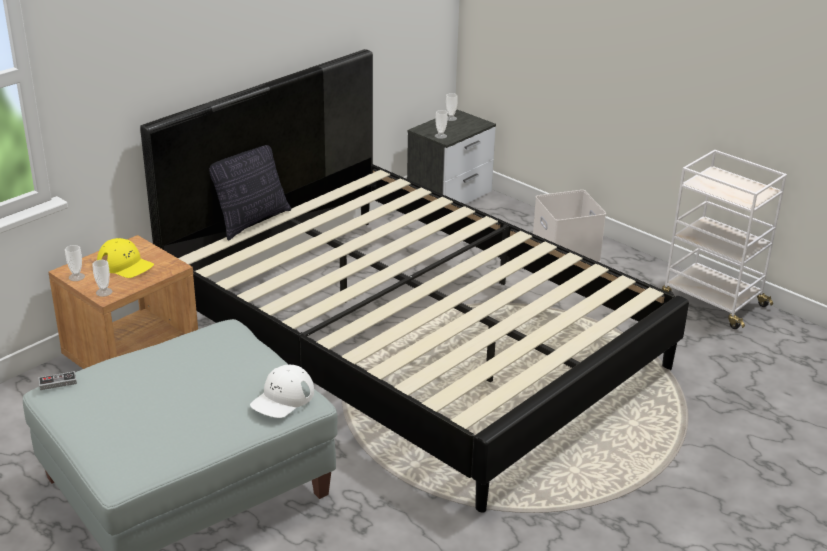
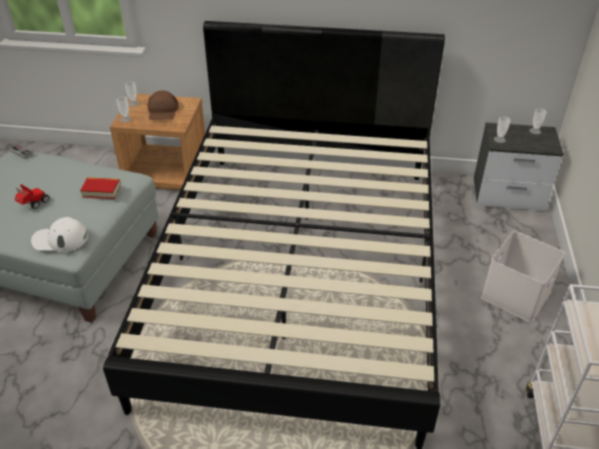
camera: 55 degrees right, 10 degrees up
yellow cap [97,238,154,278] -> brown cap [147,90,178,120]
pillow [209,145,291,240] -> none
none -> toy car [15,184,50,209]
none -> book [80,178,121,199]

